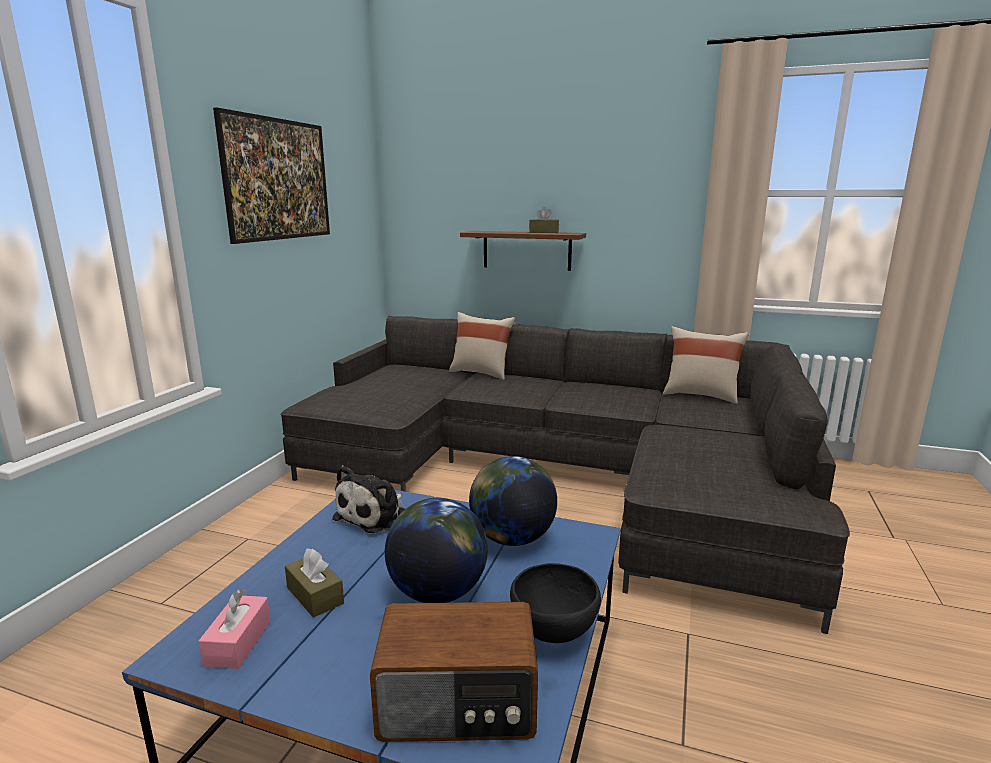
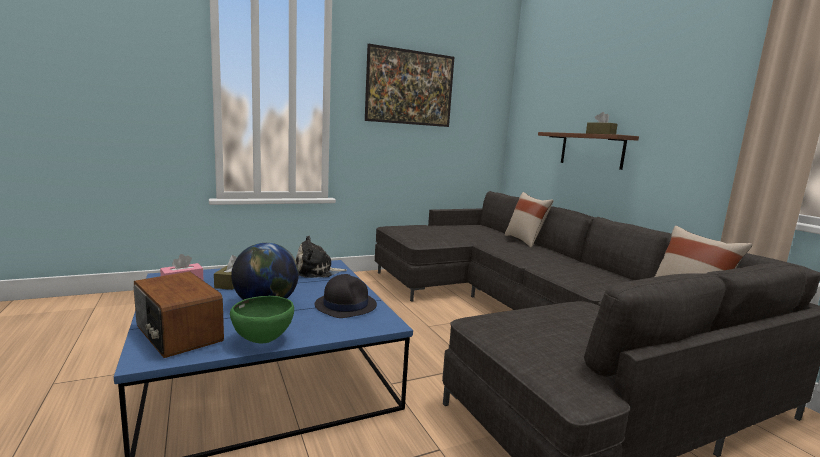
camera: 45 degrees right, 5 degrees down
globe [469,456,557,546] -> black hat [314,274,377,318]
black bowl [510,563,601,643] -> green bowl [230,296,294,343]

